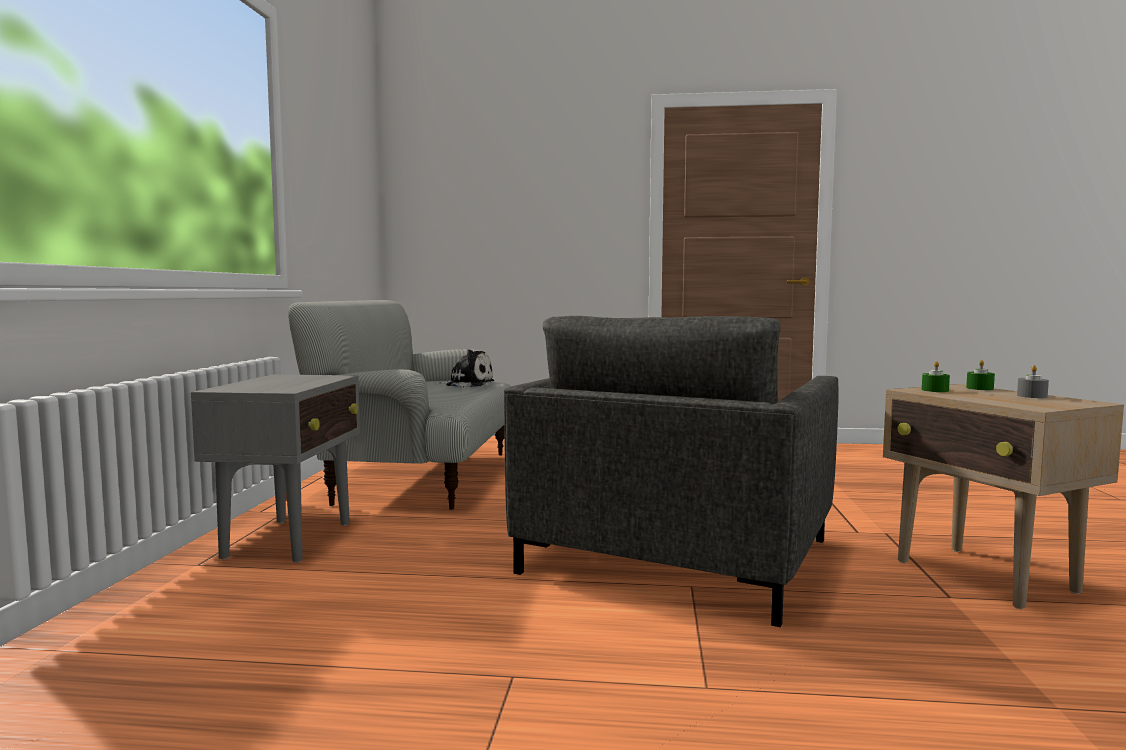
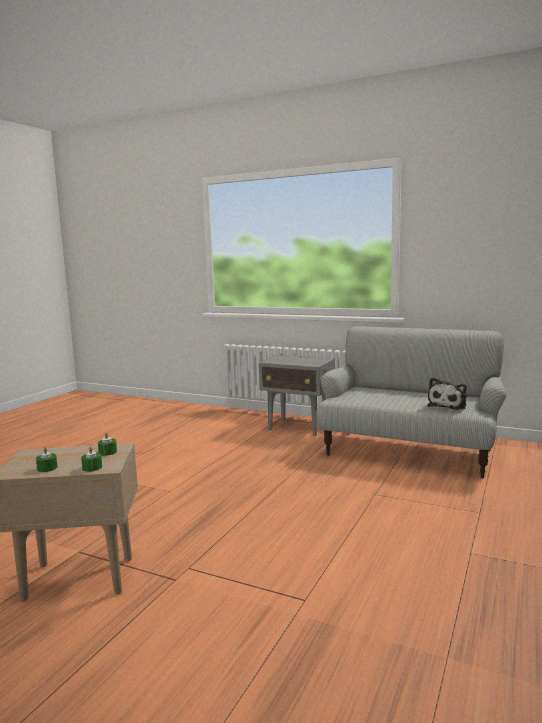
camera: 110 degrees right, 5 degrees up
grey armchair [504,316,839,627] -> none
grey candle [1017,365,1049,398] -> green candle [36,447,58,472]

